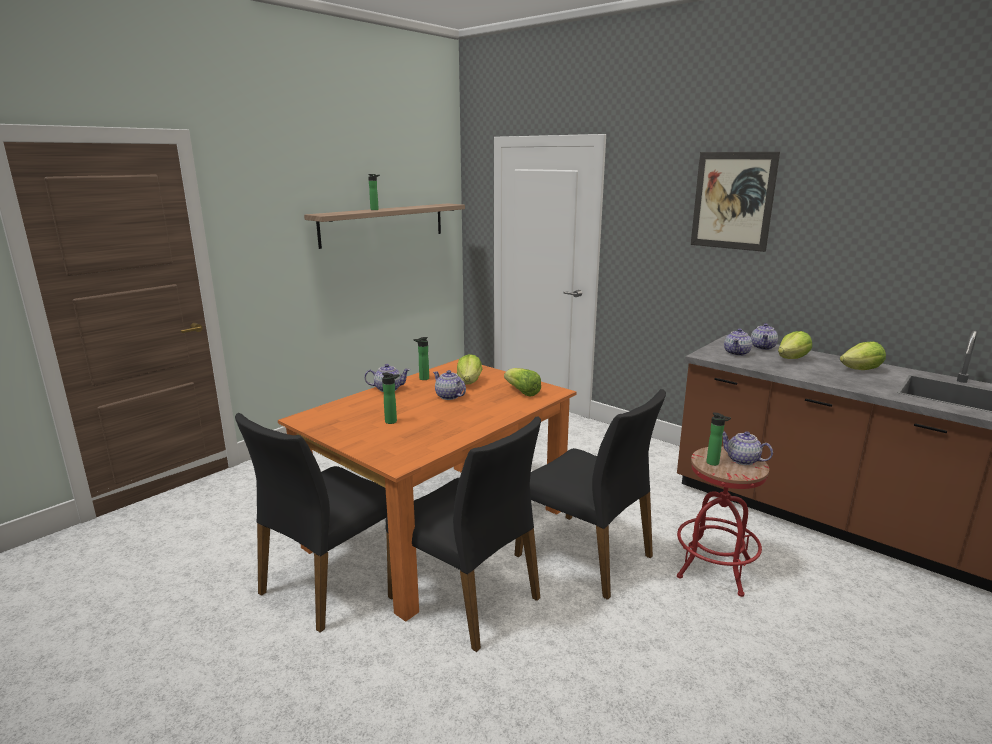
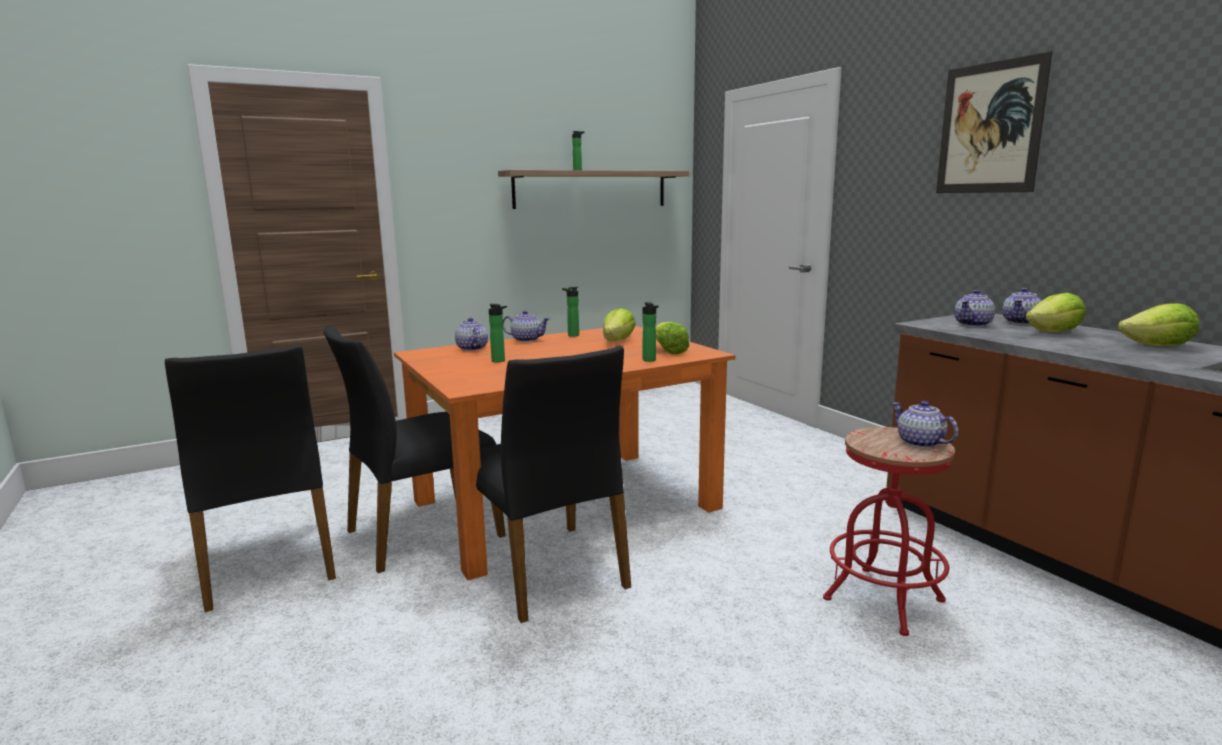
camera: 20 degrees right, 5 degrees down
teapot [433,370,466,400] -> teapot moved to [455,317,488,351]
black chair [515,389,666,600] -> black chair moved to [165,345,336,612]
bottle [706,413,731,466] -> bottle moved to [643,302,659,362]

